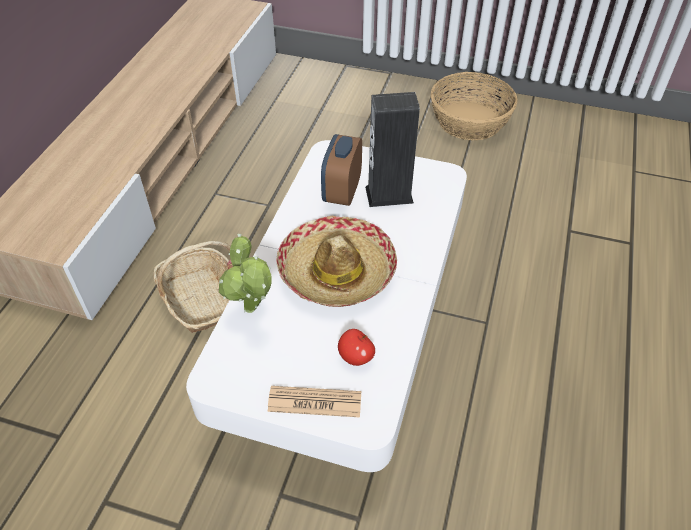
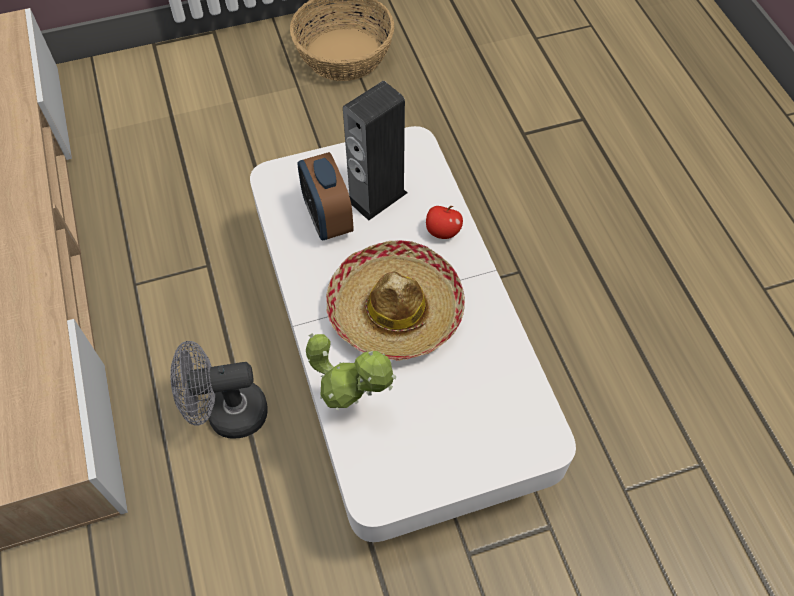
camera: 35 degrees left, 10 degrees up
basket [153,241,233,333] -> grey fan [171,341,268,439]
newspaper [268,386,361,417] -> none
apple [338,329,375,366] -> apple moved to [426,206,463,239]

